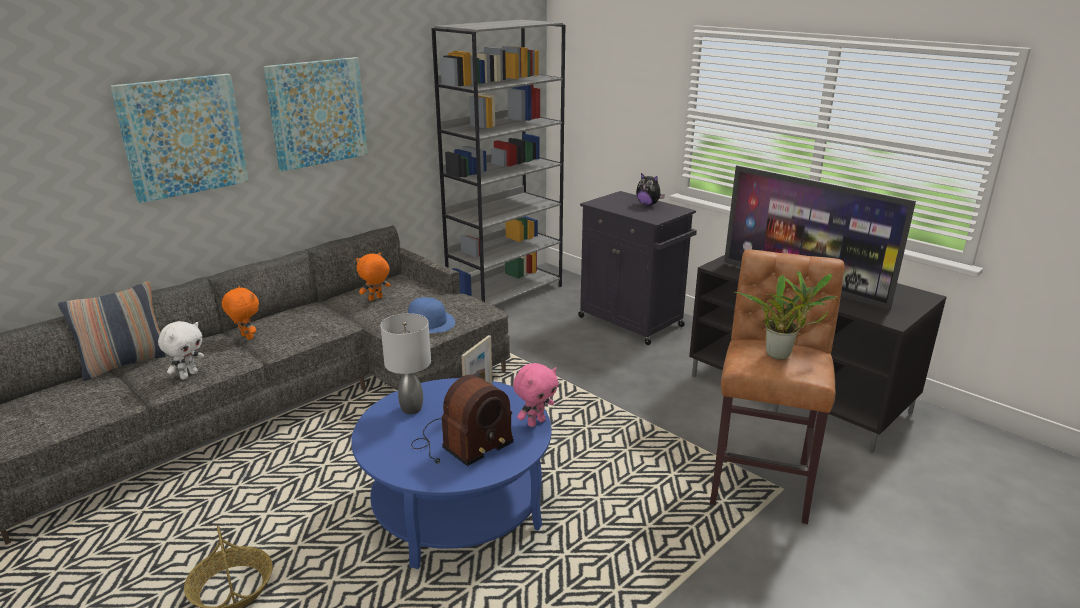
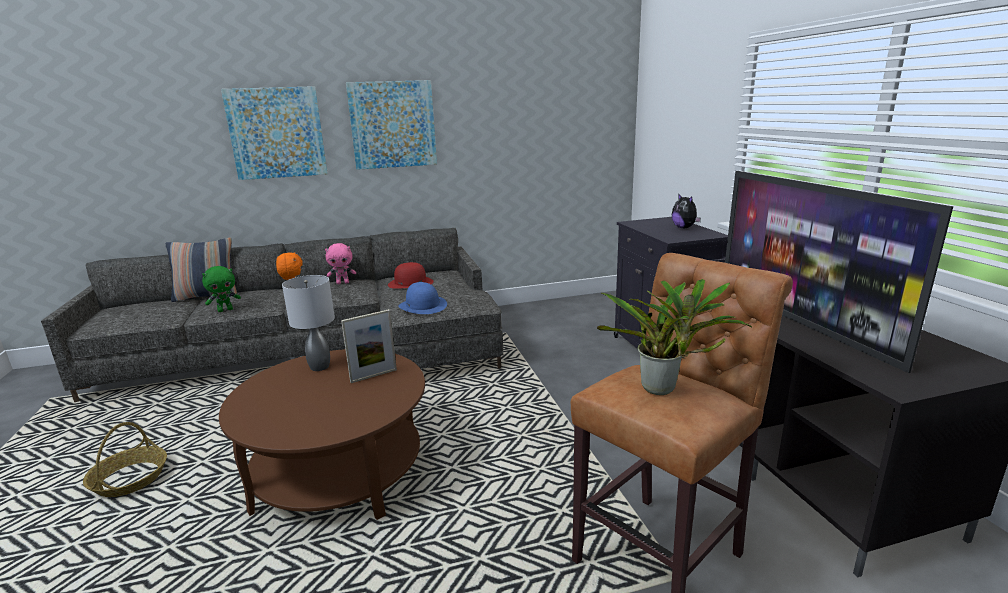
camera: 30 degrees right, 5 degrees down
white plush toy [158,321,204,379] -> green plush toy [202,266,241,312]
blue coffee table [351,378,552,569] -> brown coffee table [219,349,425,520]
orange plush toy [356,252,390,301] -> red hat [388,262,433,289]
radio [411,374,514,466] -> none
grey bookcase [431,20,565,306] -> none
pink plush toy [513,363,558,427] -> pink plush toy moved to [325,243,356,284]

